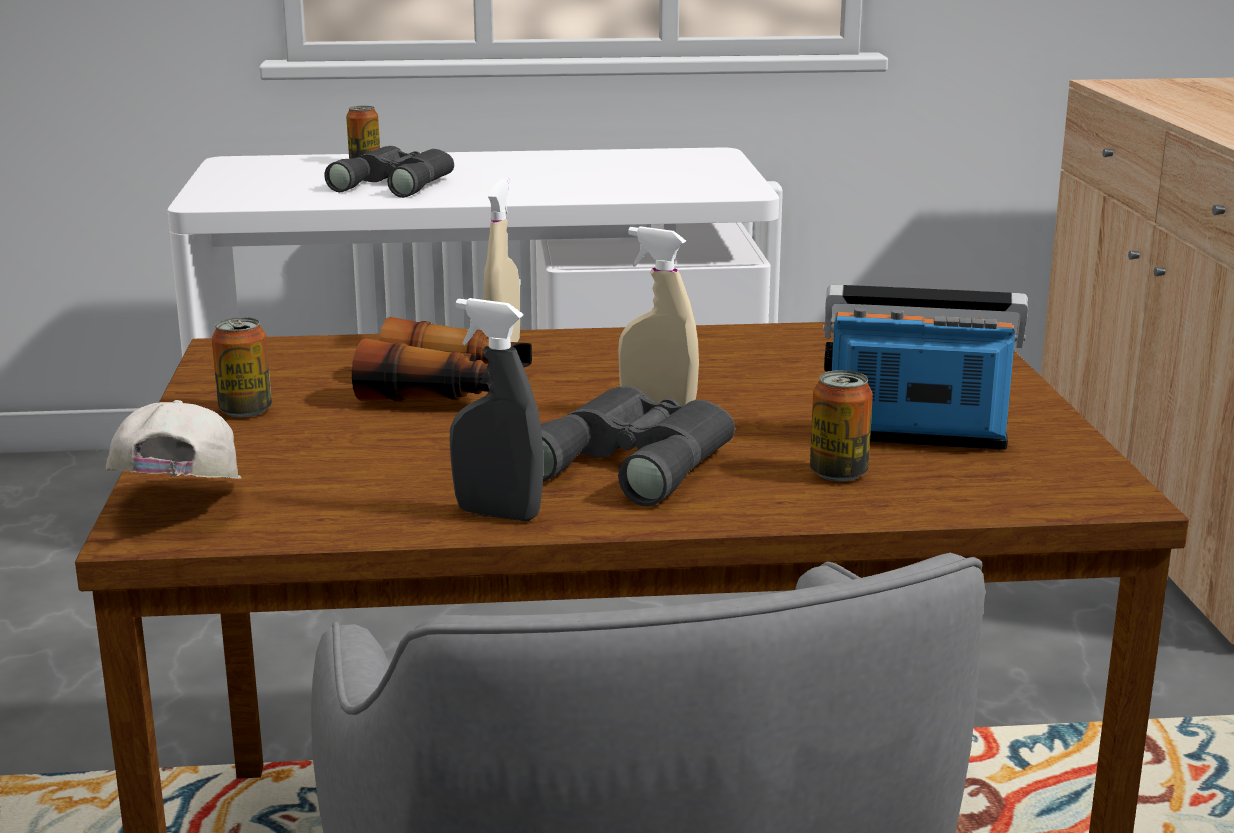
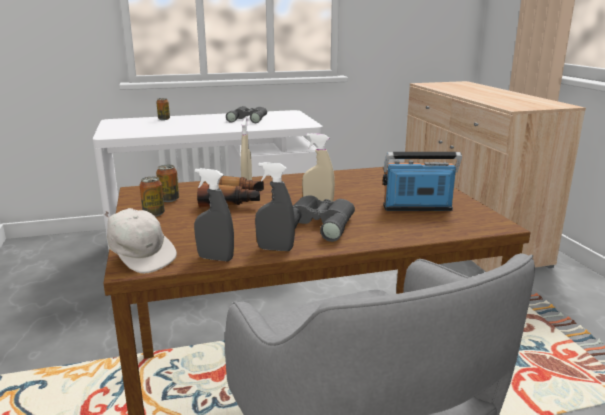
camera: 10 degrees left, 0 degrees up
white cap [105,400,242,479] -> white cap turned 150 degrees clockwise [104,208,177,274]
grey binoculars [324,146,454,198] -> grey binoculars moved to [226,106,267,123]
can [810,370,873,481] -> can moved to [156,165,179,202]
none -> grey spray bottle [194,168,234,261]

